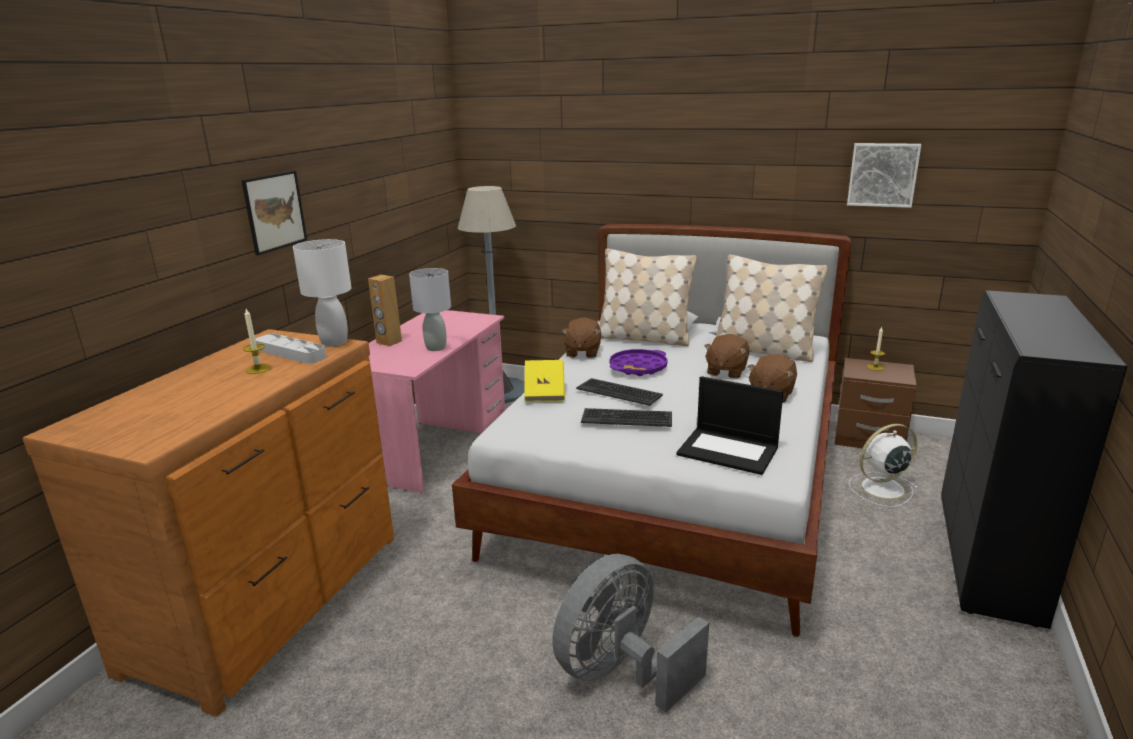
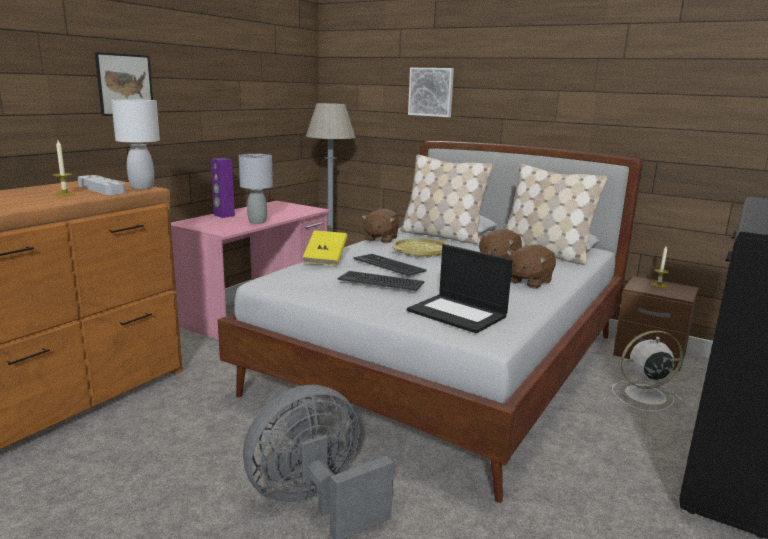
camera: 10 degrees right, 5 degrees down
brown speaker [368,275,402,346] -> purple speaker [211,158,235,218]
purple tray [609,349,667,376] -> yellow tray [392,238,449,258]
picture [847,143,921,208] -> picture moved to [408,68,454,117]

